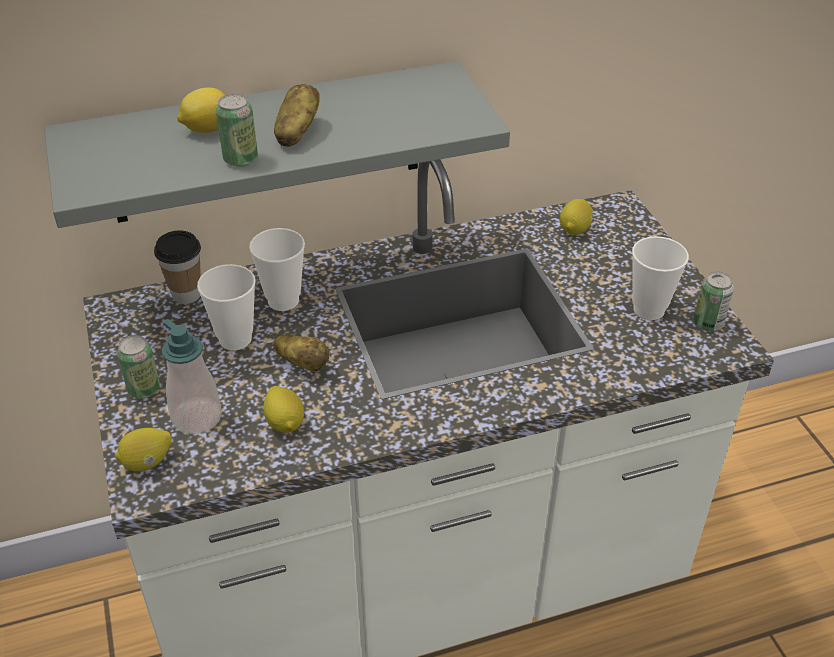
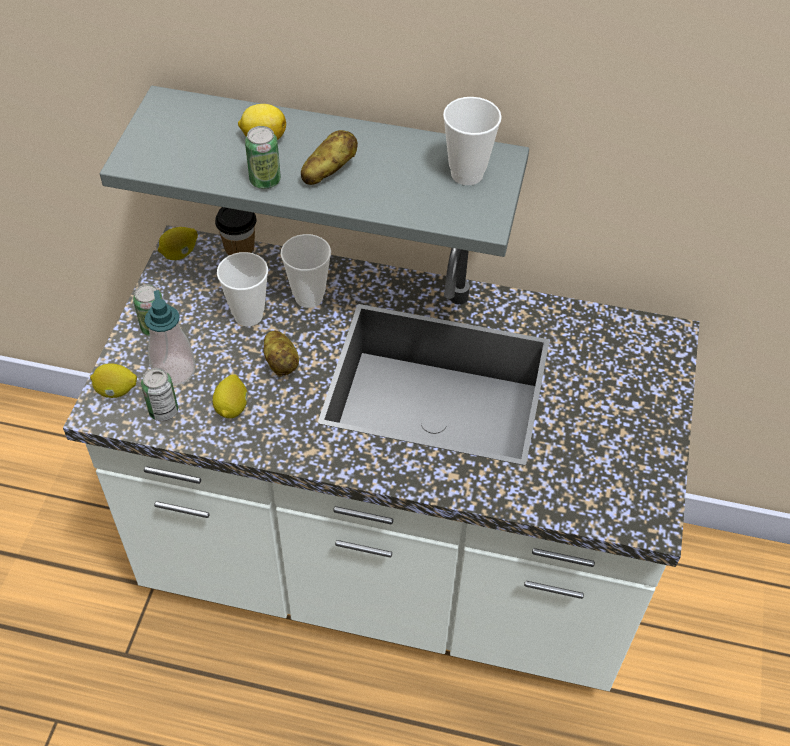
camera: 30 degrees right, 10 degrees up
lemon [560,199,593,235] -> lemon moved to [158,227,198,260]
cup [632,236,689,320] -> cup moved to [443,97,502,185]
can [693,271,734,331] -> can moved to [141,368,178,421]

